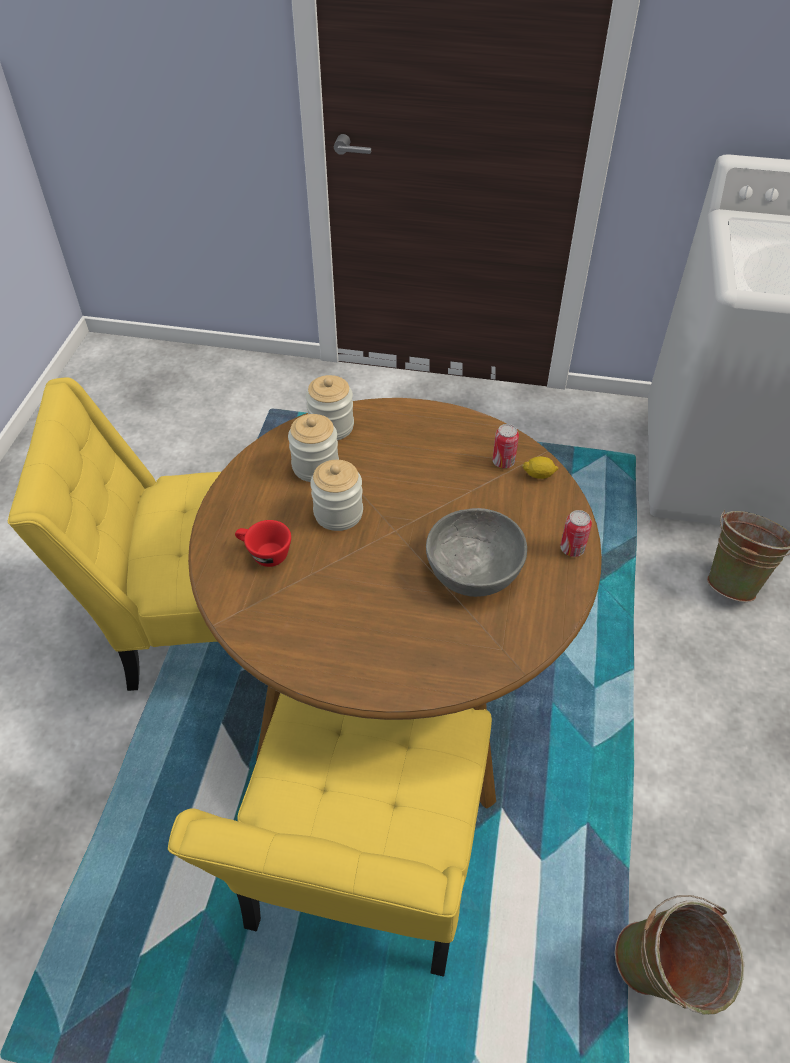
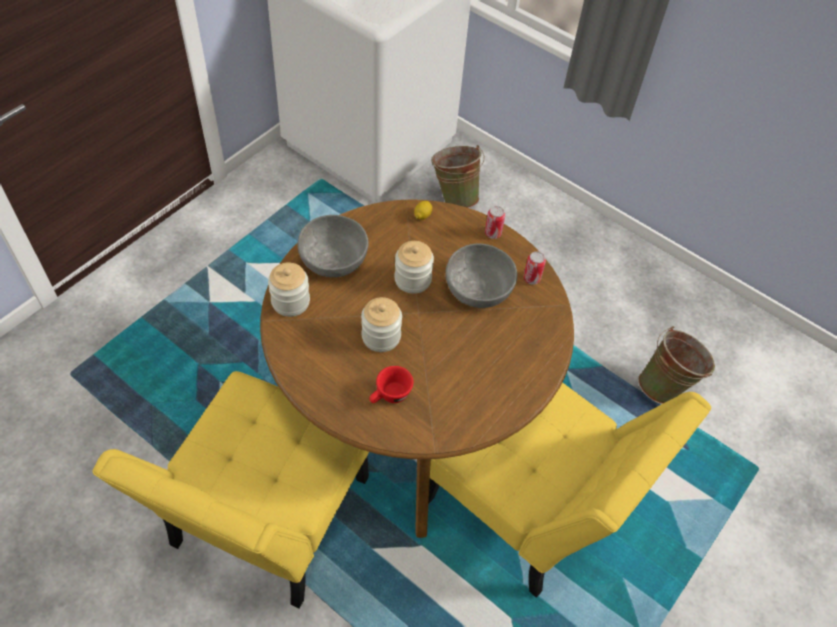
camera: 65 degrees left, 5 degrees up
jar [288,414,339,482] -> jar moved to [394,241,434,294]
can [493,424,519,468] -> can moved to [523,251,546,285]
none -> grey bowl [298,215,368,277]

